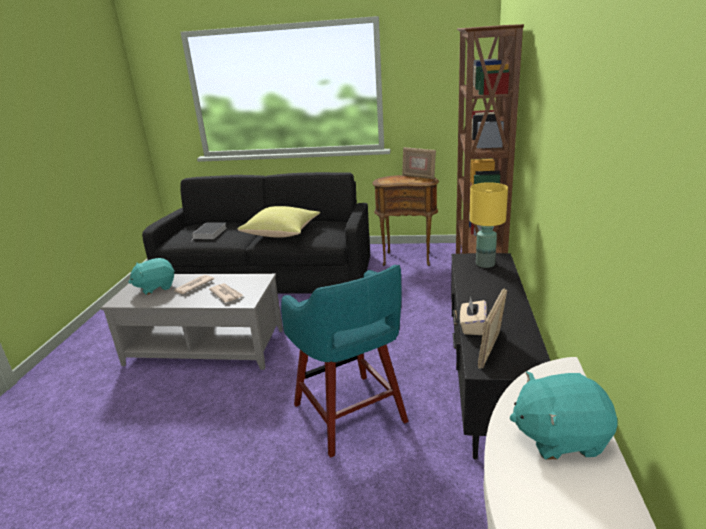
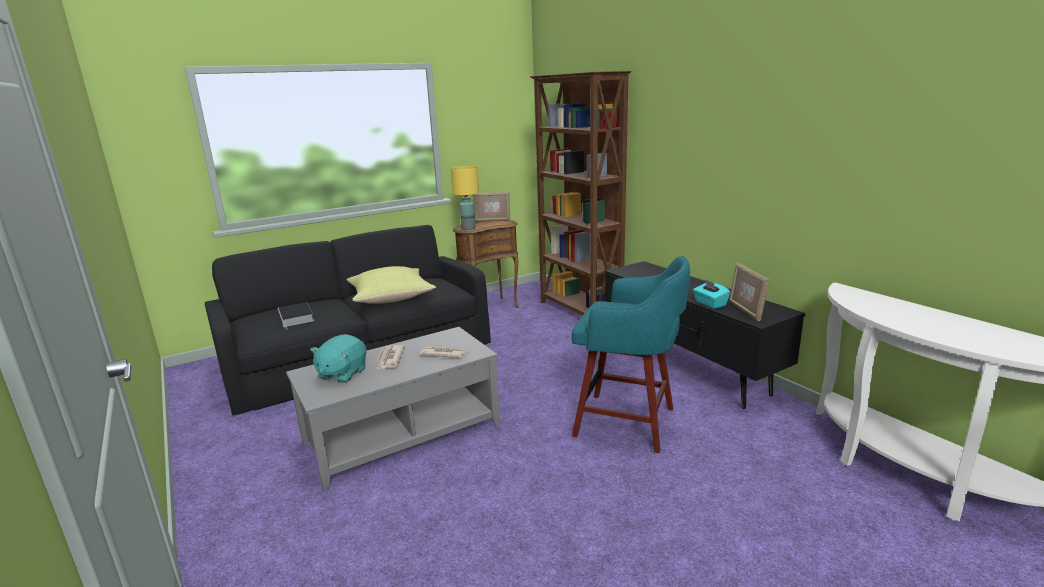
camera: 40 degrees left, 5 degrees down
beige tissue box [460,296,487,335] -> turquoise tissue box [693,279,730,309]
yellow table lamp [469,182,508,268] -> yellow table lamp moved to [451,166,479,230]
turquoise plush toy [510,371,618,460] -> none

